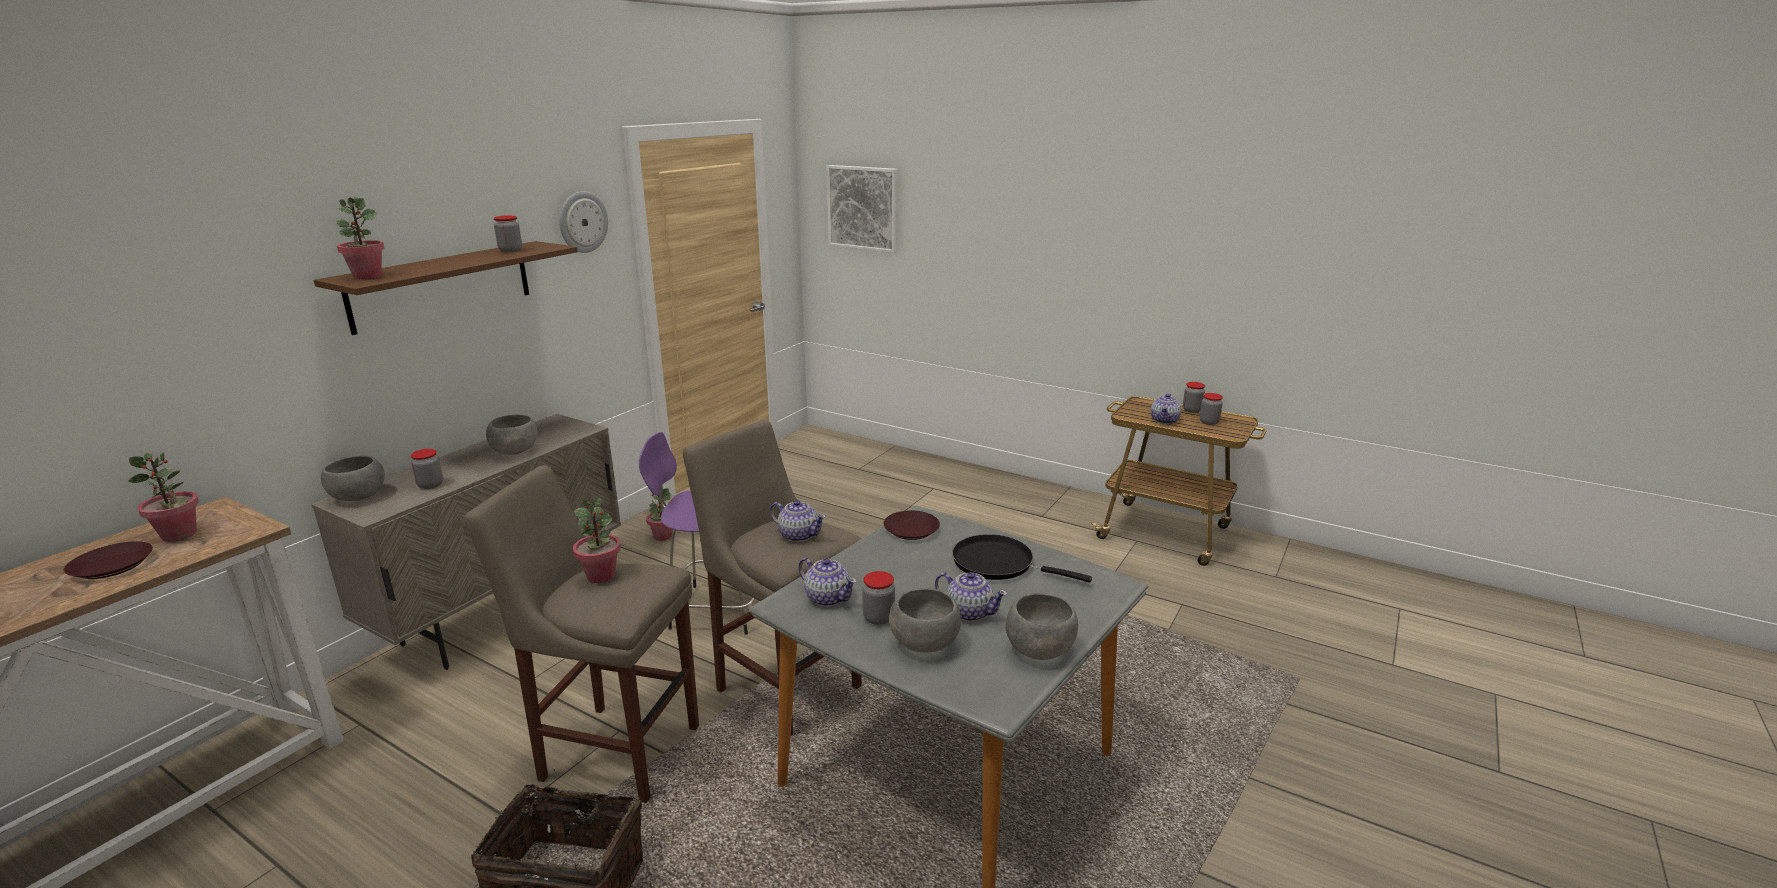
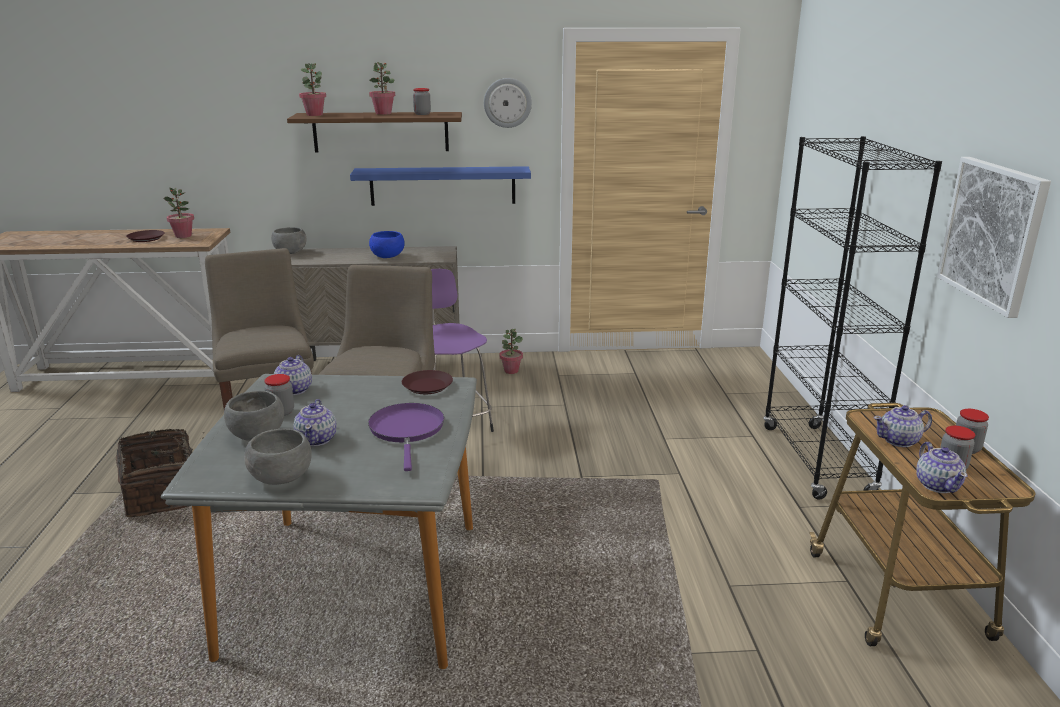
camera: 55 degrees right, 0 degrees up
jar [411,449,443,489] -> none
grey bowl [486,415,537,455] -> blue bowl [369,231,405,258]
potted plant [573,498,621,583] -> potted plant moved to [369,62,395,115]
teapot [770,500,826,542] -> teapot moved to [916,442,967,493]
picture [826,165,898,253] -> picture moved to [937,157,1051,318]
black frying pan [952,534,1092,583] -> purple frying pan [368,403,444,471]
none -> blue shelf [350,166,531,206]
none -> black bookcase [763,136,942,500]

